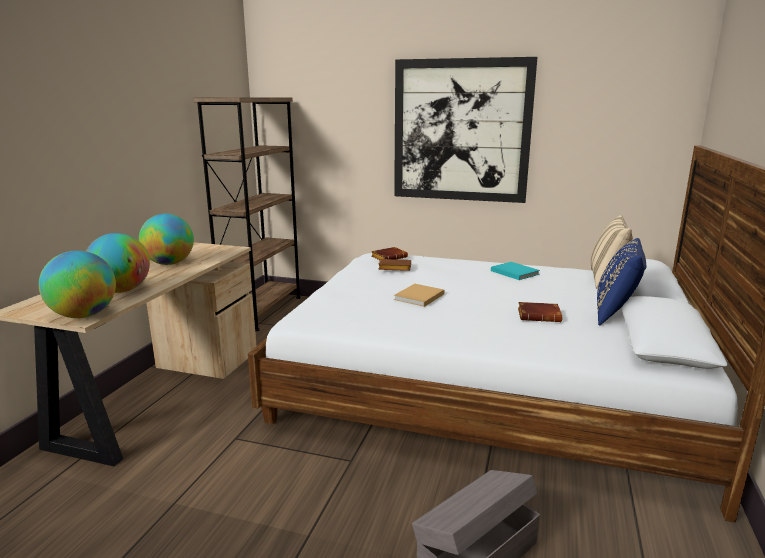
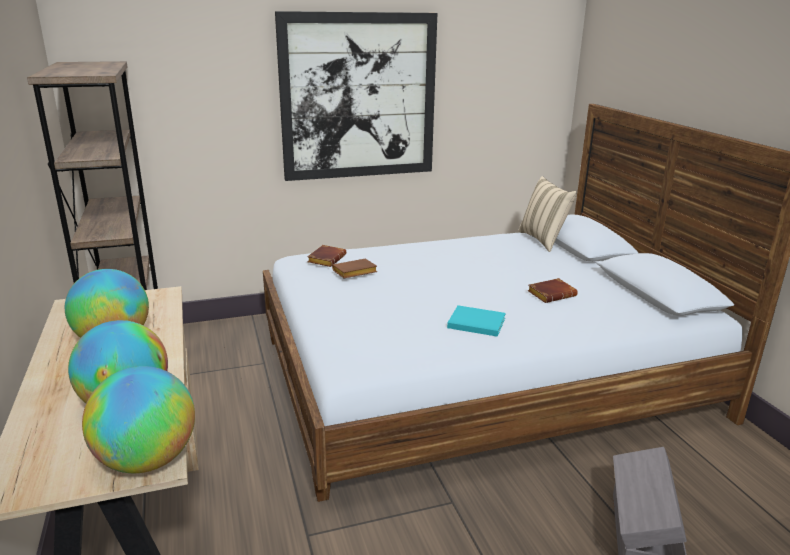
camera: 35 degrees left, 5 degrees up
beige book [394,284,444,307] -> none
turquoise book [491,262,540,280] -> turquoise book moved to [447,305,506,337]
blue pillow [597,238,646,326] -> none

